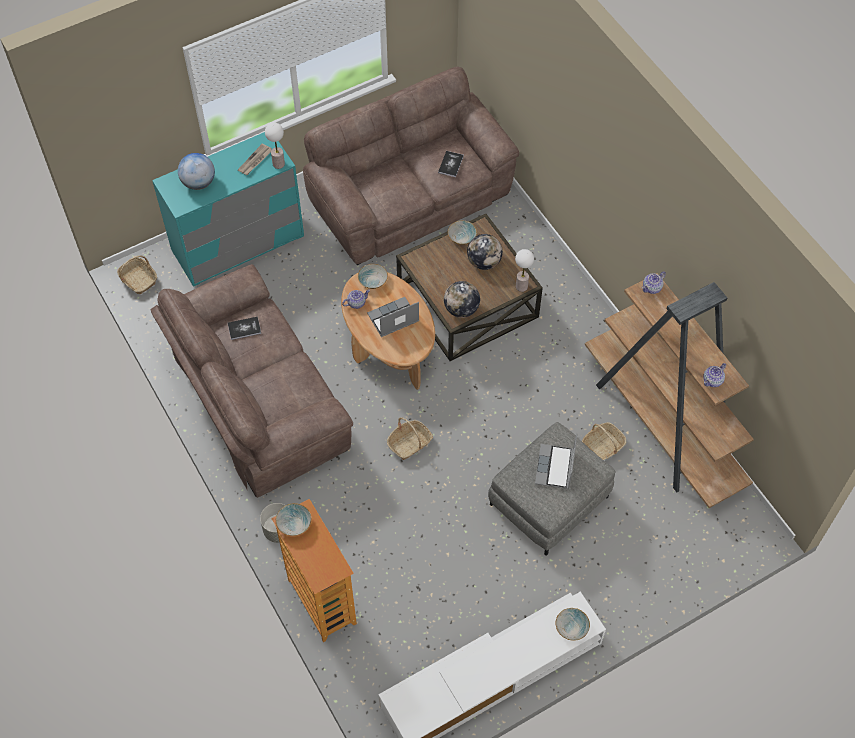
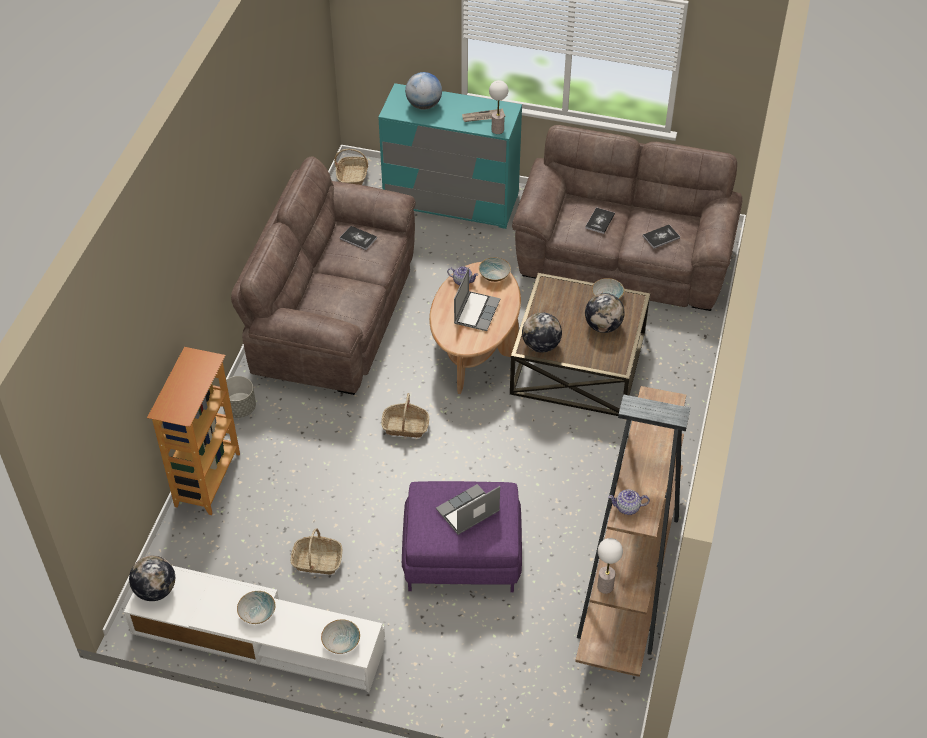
camera: 45 degrees right, 10 degrees down
bowl [276,503,311,536] -> bowl moved to [237,591,276,624]
laptop [367,297,419,337] -> laptop turned 90 degrees clockwise [454,267,500,331]
grey ottoman [488,422,616,556] -> purple ottoman [402,481,522,593]
table lamp [515,249,534,292] -> table lamp moved to [597,538,623,594]
basket [582,422,626,460] -> basket moved to [291,529,342,575]
teapot [642,271,666,294] -> none
none -> globe [129,555,175,601]
none -> book [585,207,615,234]

